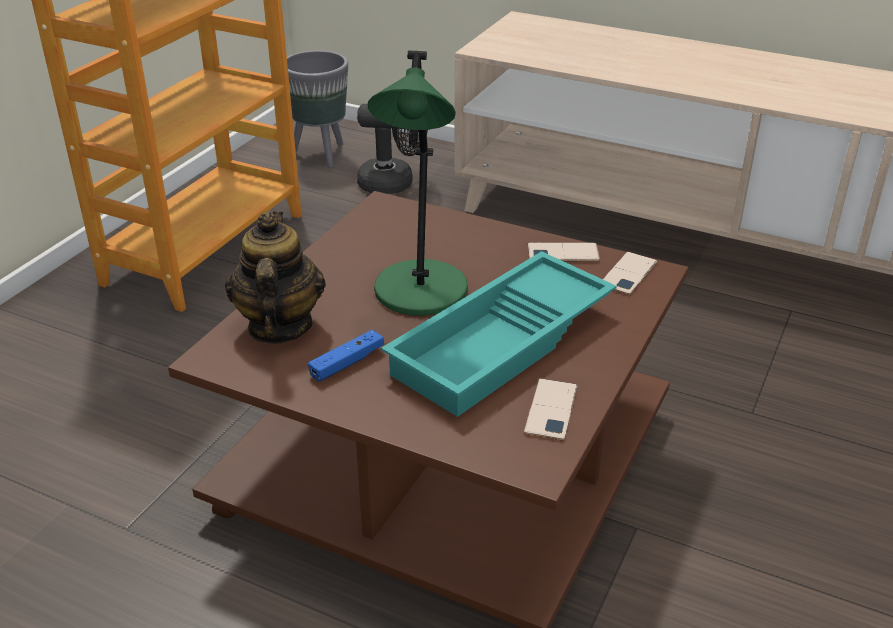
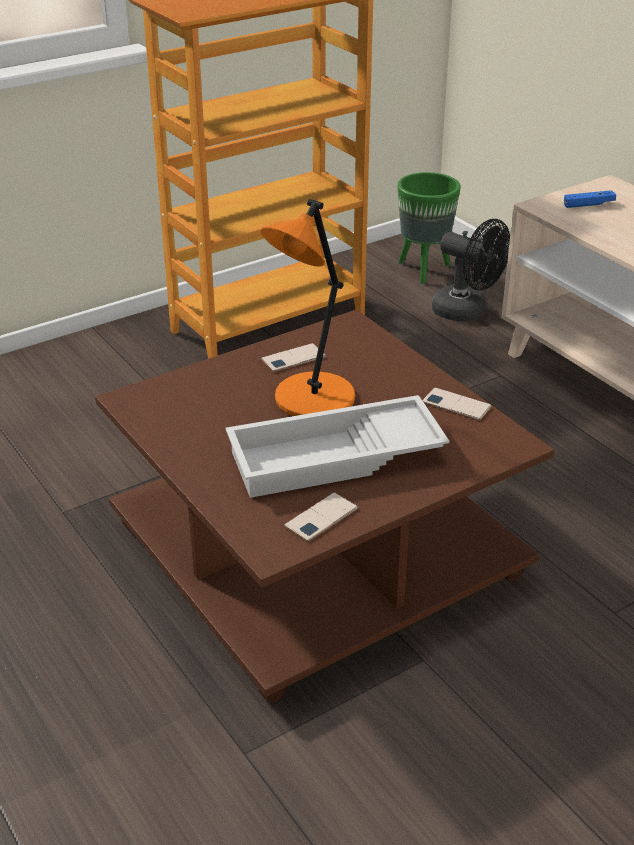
camera: 30 degrees right, 0 degrees up
teapot [225,211,326,344] -> none
grey planter [287,50,348,168] -> green planter [397,172,461,284]
blue game controller [308,330,384,381] -> blue game controller moved to [564,190,616,208]
green table lamp [368,50,468,316] -> orange table lamp [260,199,355,416]
turquoise tray [381,251,616,417] -> white tray [226,395,449,498]
phone [603,252,657,295] -> phone moved to [261,343,326,372]

